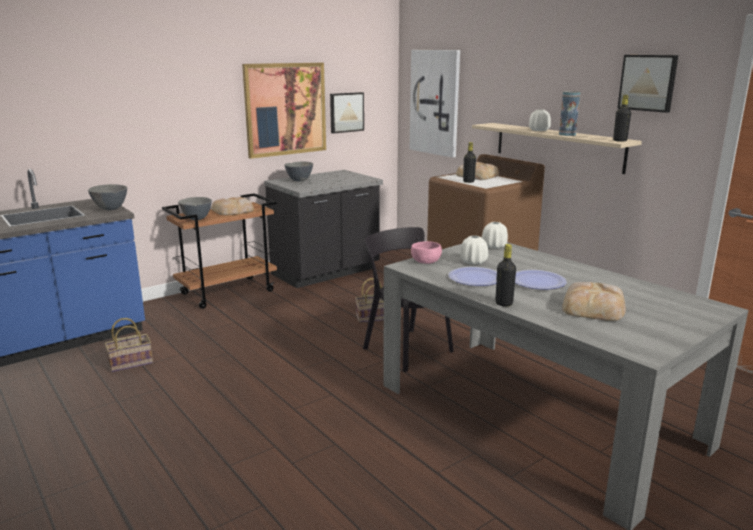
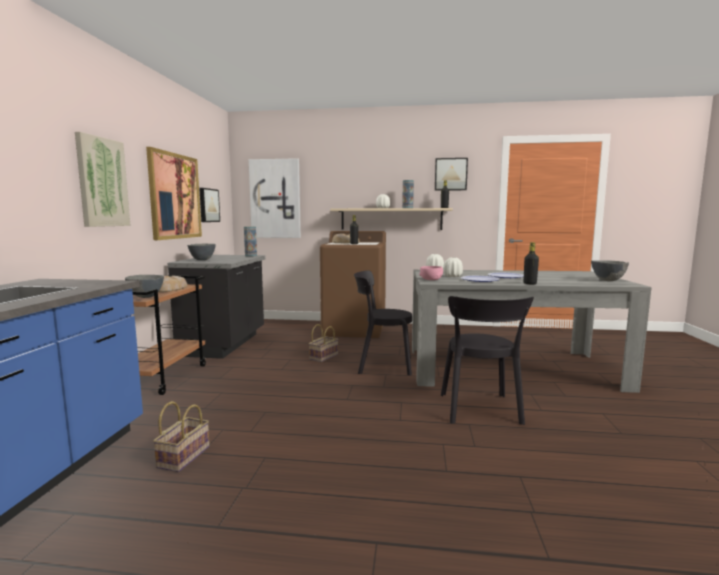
camera: 45 degrees left, 10 degrees down
grey bowl [88,184,127,210] -> grey bowl moved to [591,260,629,281]
bread [562,282,626,321] -> none
none -> picture [75,132,131,227]
none -> vase [244,226,257,257]
none -> black chair [441,296,534,425]

